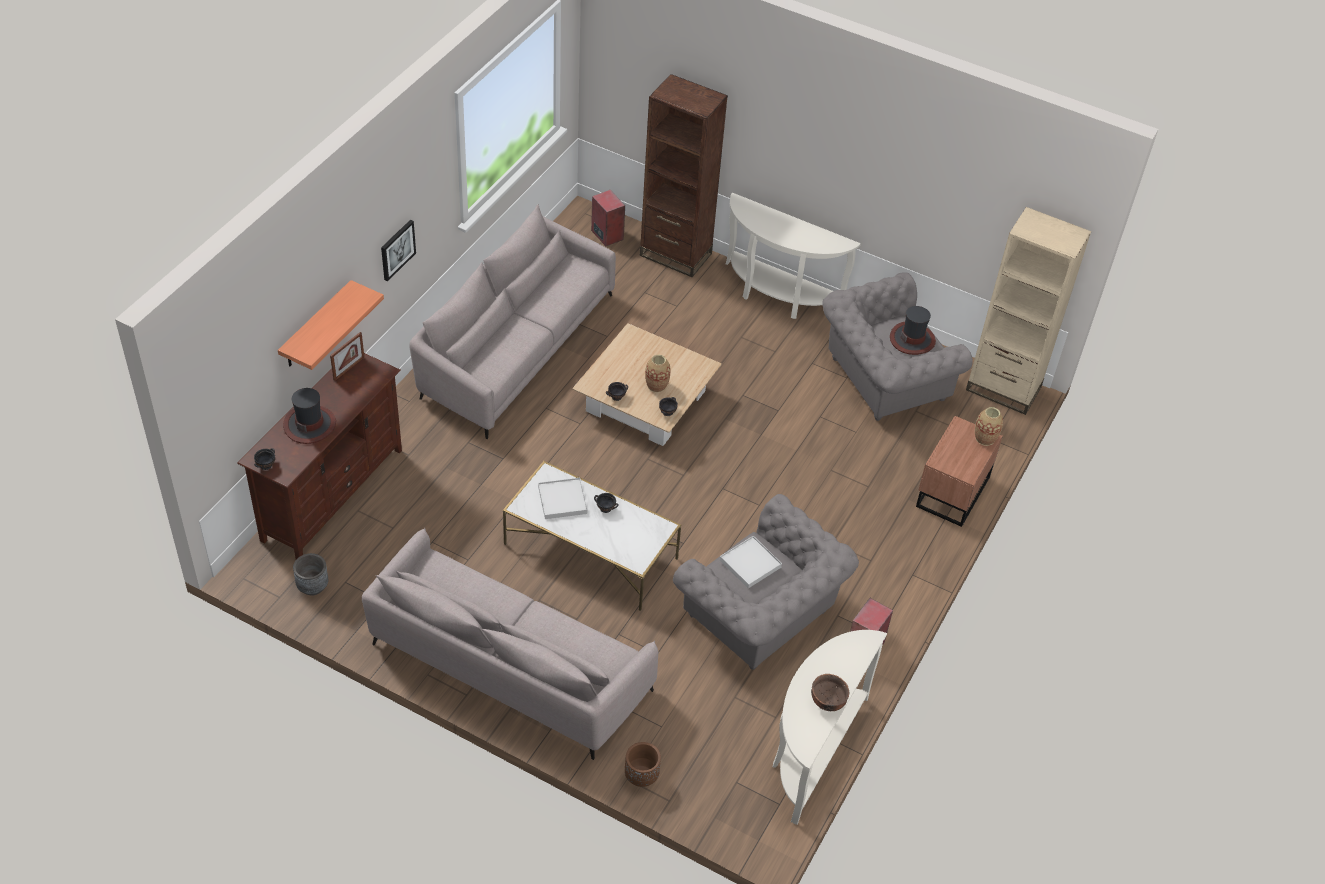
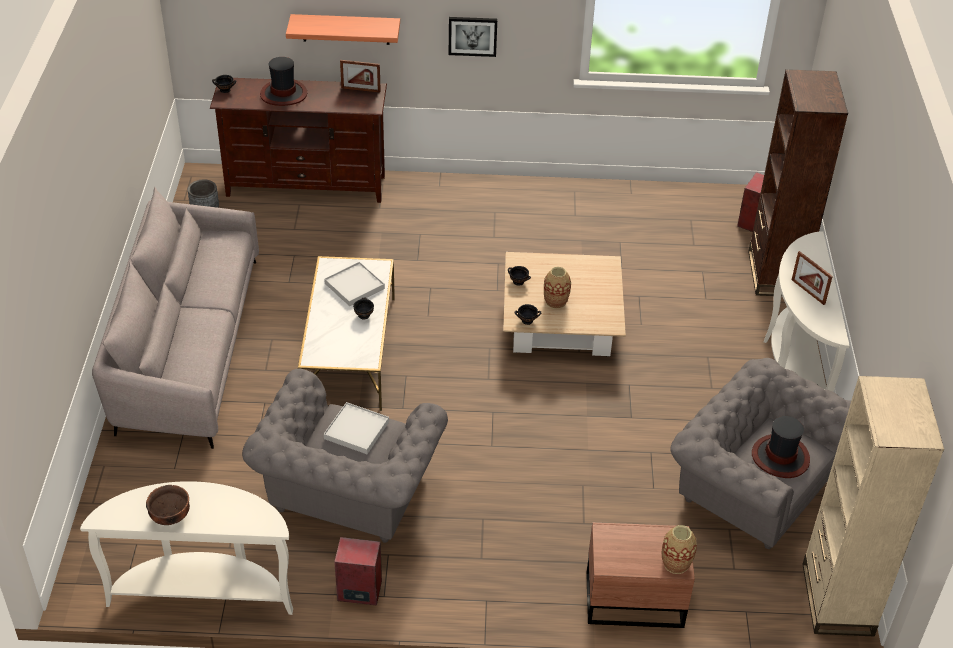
camera: 65 degrees right, 5 degrees down
grey sofa [409,204,616,439] -> none
brown planter [625,742,661,787] -> none
none -> picture frame [792,251,833,305]

